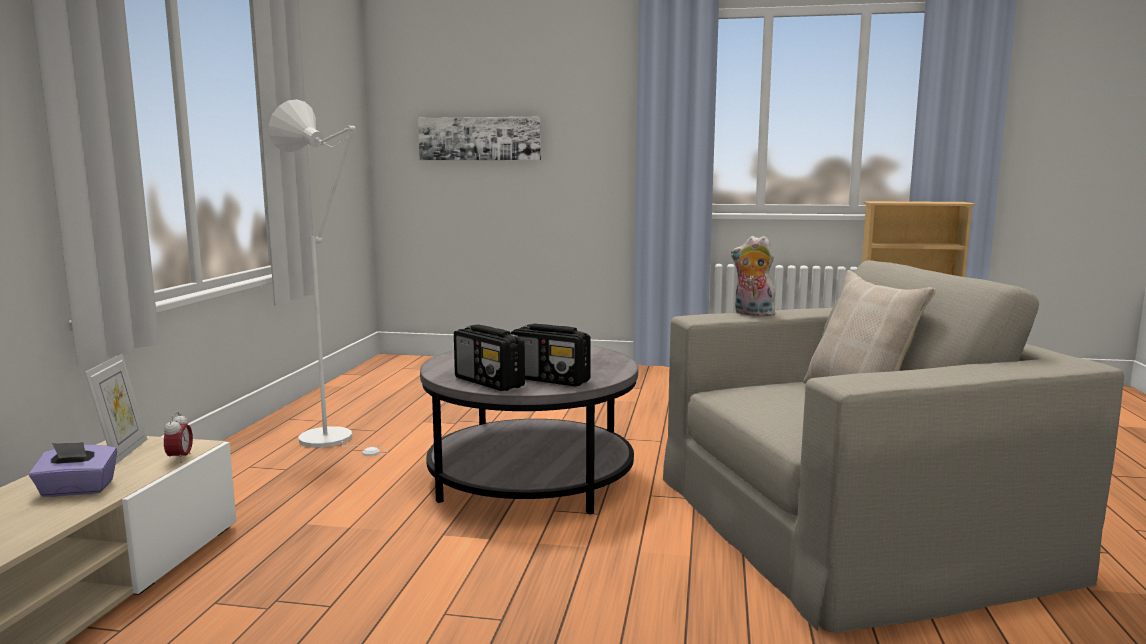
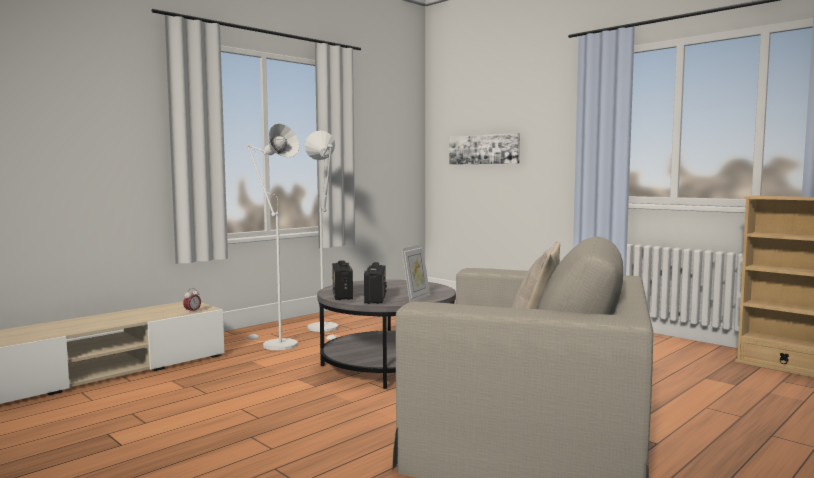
camera: 35 degrees right, 5 degrees down
purple tissue box [29,442,117,497] -> none
picture frame [85,354,147,465] -> picture frame moved to [402,244,430,302]
radio [510,324,591,386] -> radio turned 150 degrees counterclockwise [364,262,387,304]
plush toy [731,236,779,316] -> none
none -> white floor lamp [244,124,299,350]

